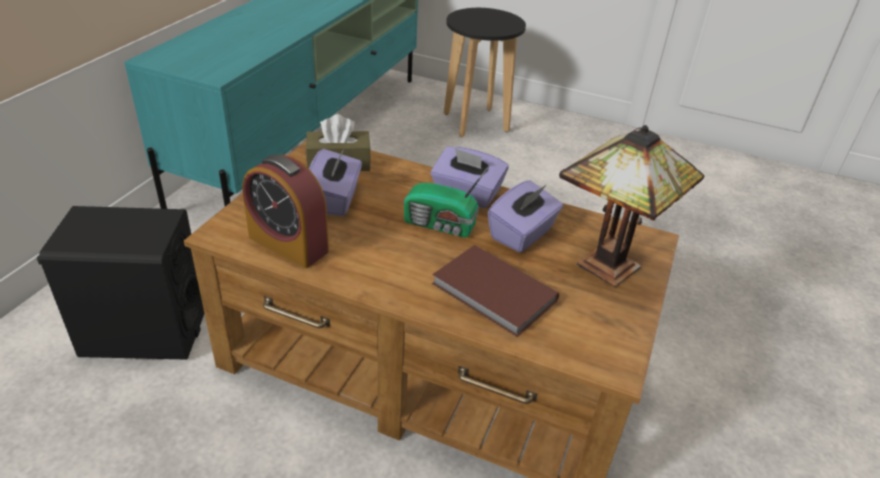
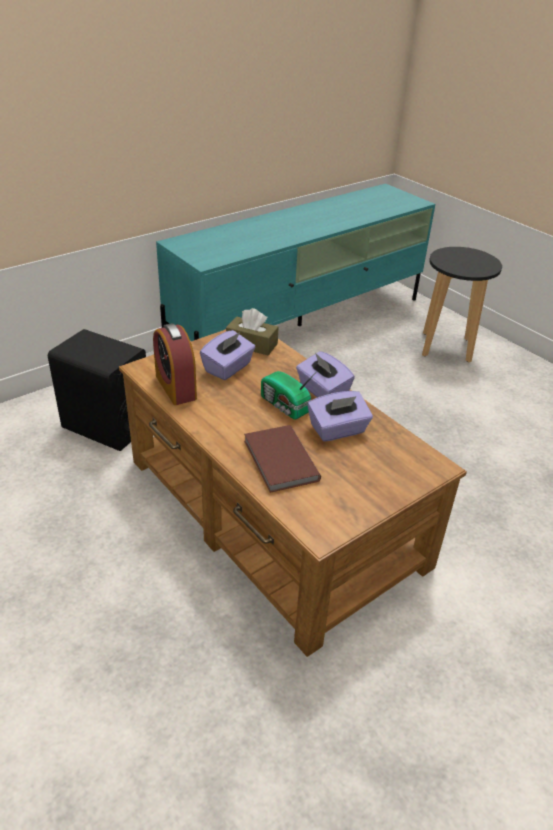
camera: 30 degrees right, 0 degrees up
table lamp [559,125,704,287] -> none

